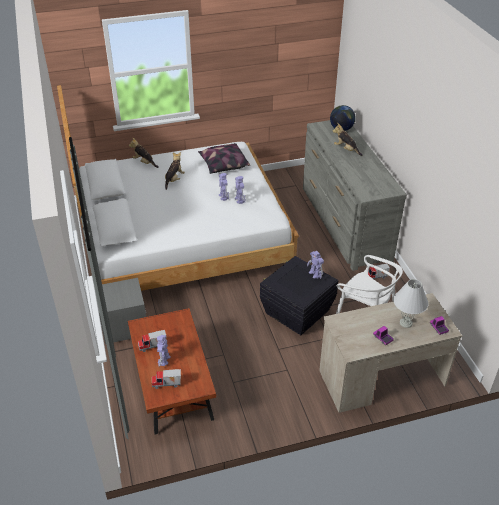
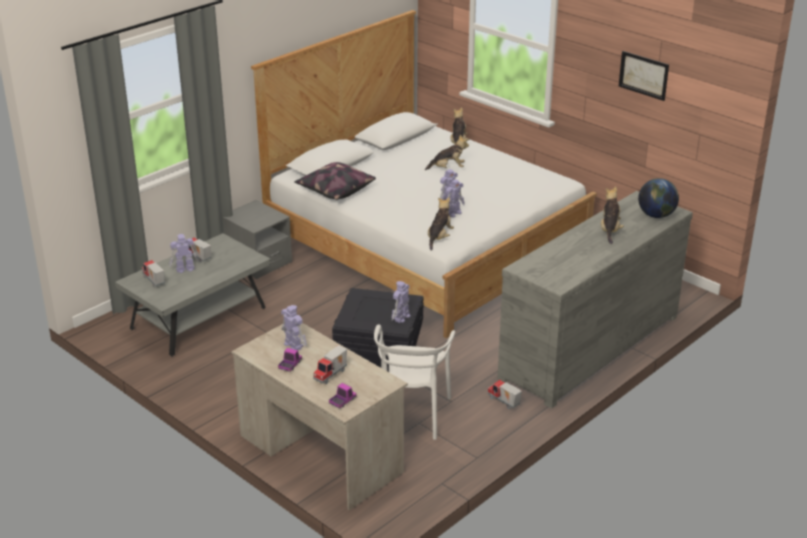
camera: 60 degrees right, 10 degrees down
brown coffee table [128,308,216,435] -> grey coffee table [115,233,271,357]
pillow [198,143,250,174] -> pillow moved to [294,162,376,200]
white table lamp [393,279,429,328] -> toy truck [313,345,347,384]
none -> toy robot [281,305,307,350]
none -> plush toy [428,197,454,251]
none -> picture [619,51,669,101]

